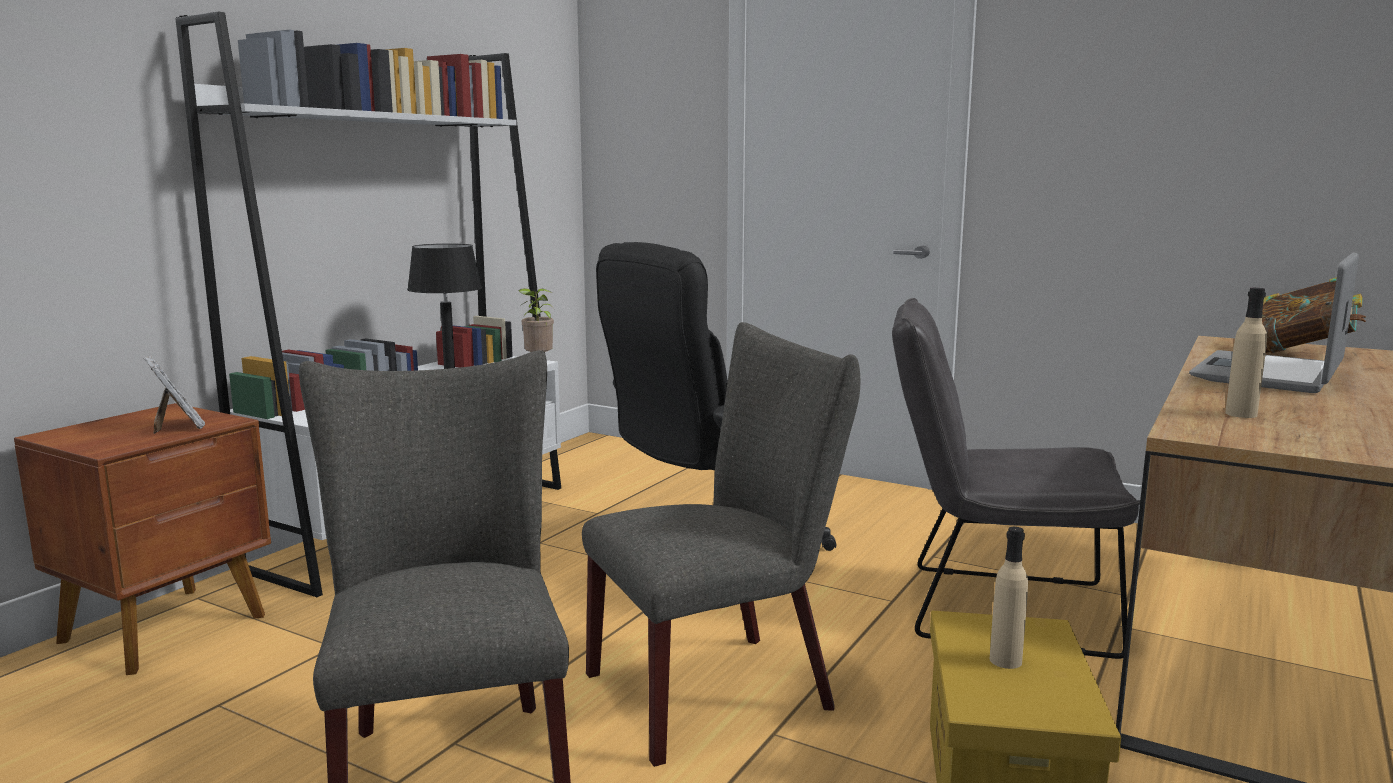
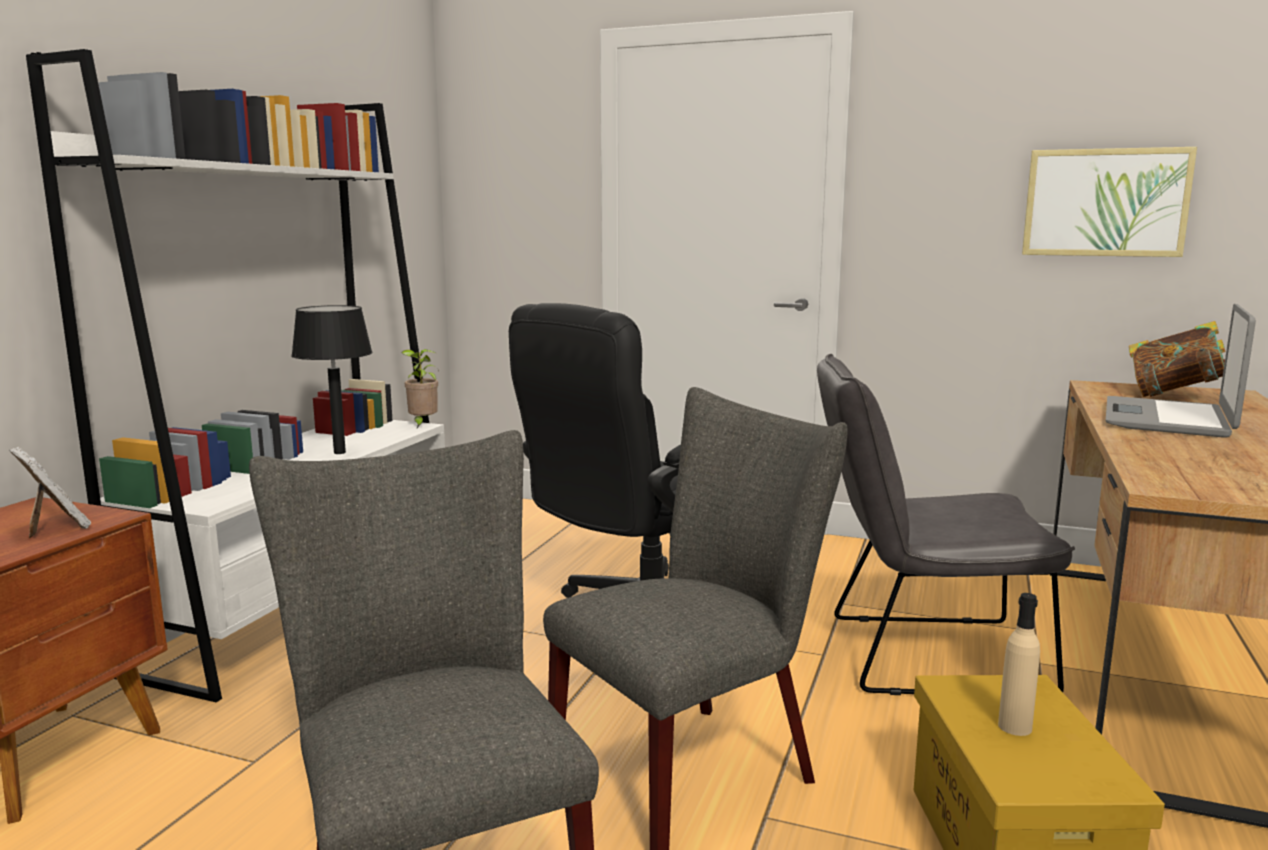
camera: 10 degrees left, 0 degrees up
beige bottle [1225,288,1267,418] -> none
none -> picture [1022,147,1197,257]

